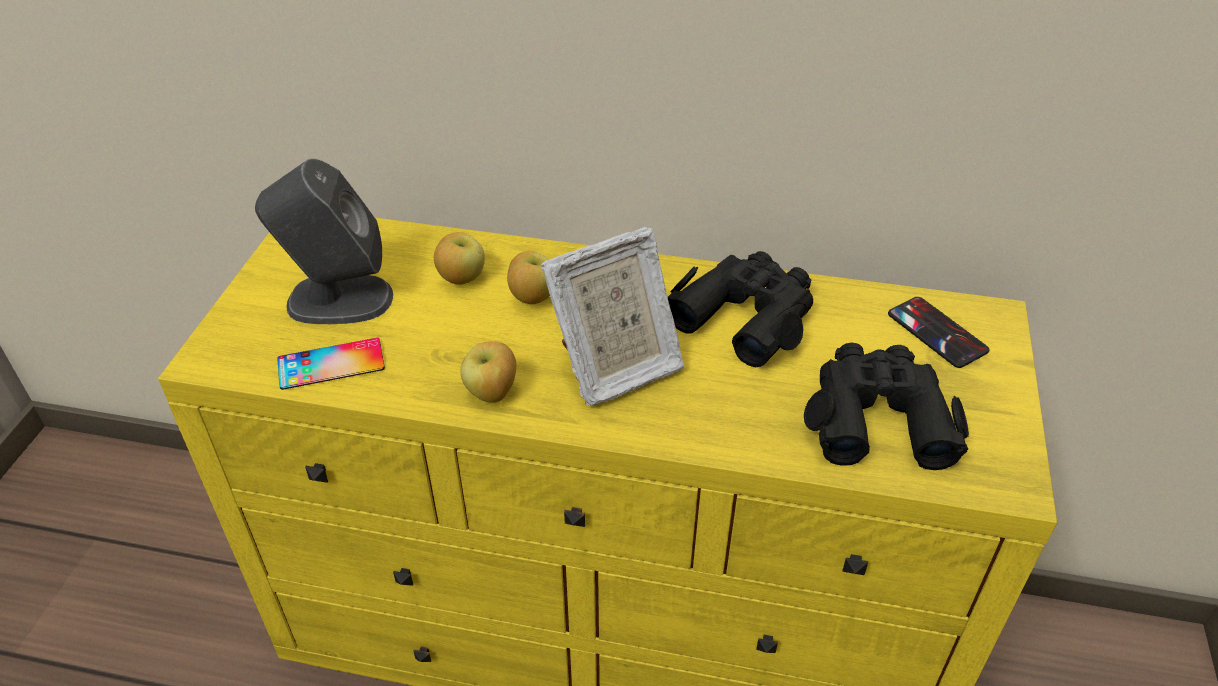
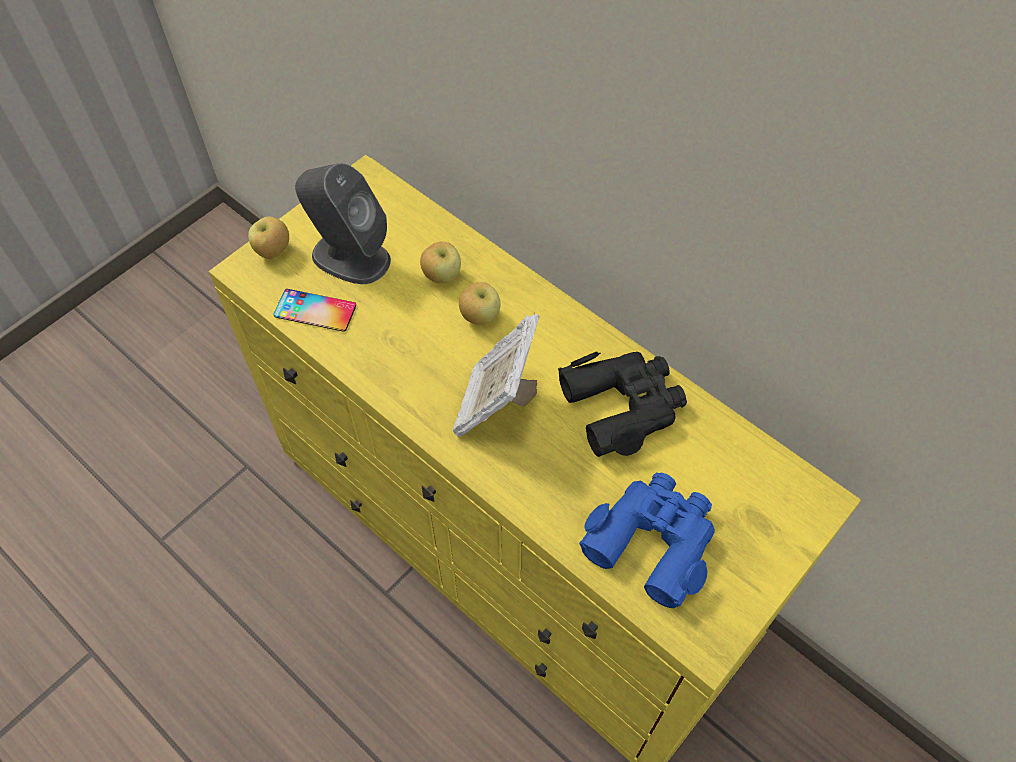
camera: 30 degrees right, 15 degrees up
apple [461,341,516,403] -> apple moved to [248,217,289,259]
picture frame [541,226,685,406] -> picture frame turned 105 degrees clockwise [452,314,539,437]
black binoculars [804,343,969,470] -> blue binoculars [579,473,715,608]
phone [888,297,990,368] -> none

